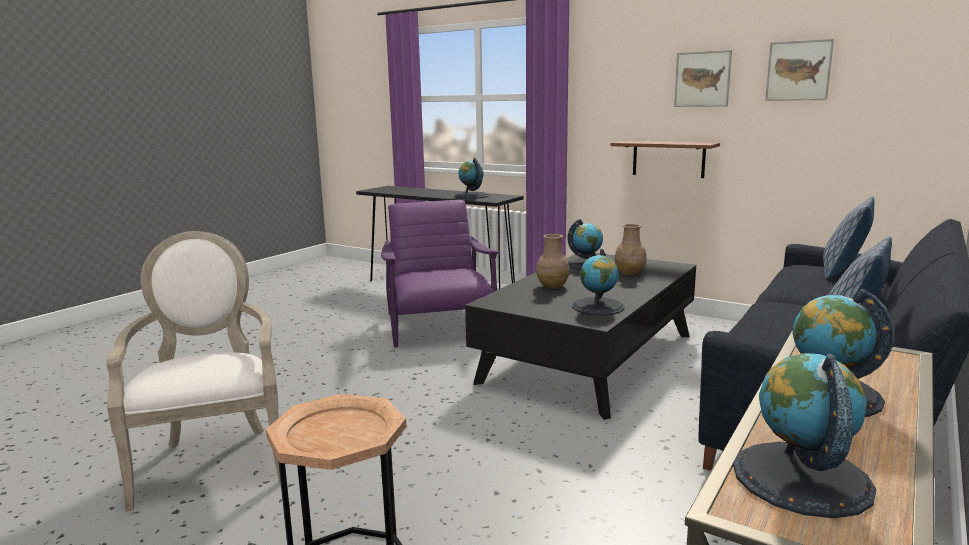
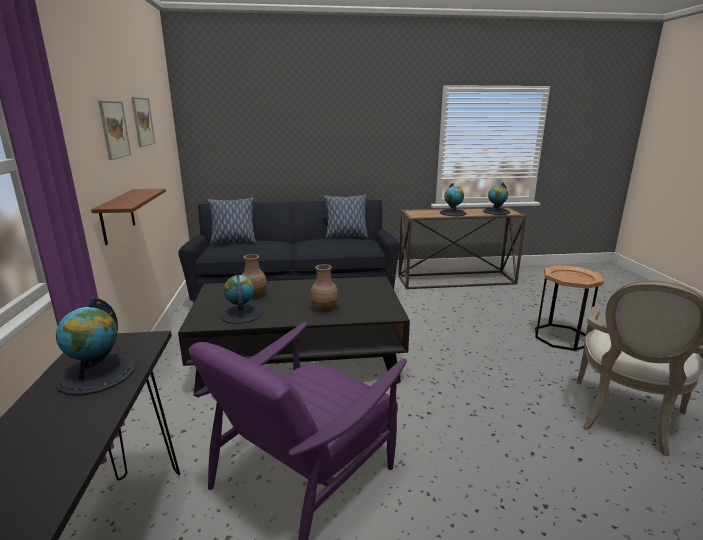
camera: 130 degrees left, 5 degrees up
globe [572,249,625,315] -> none

